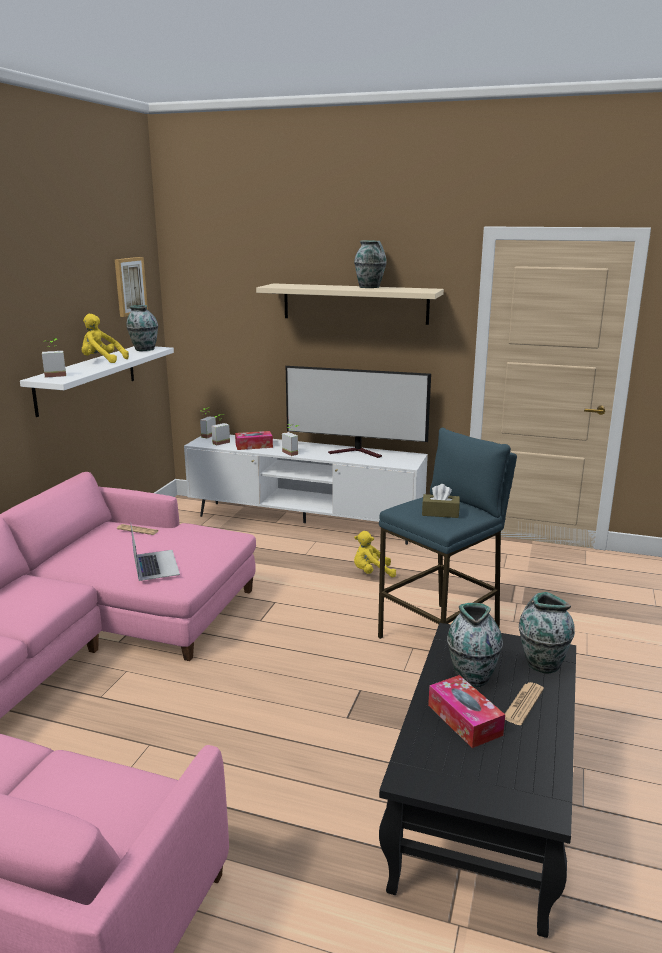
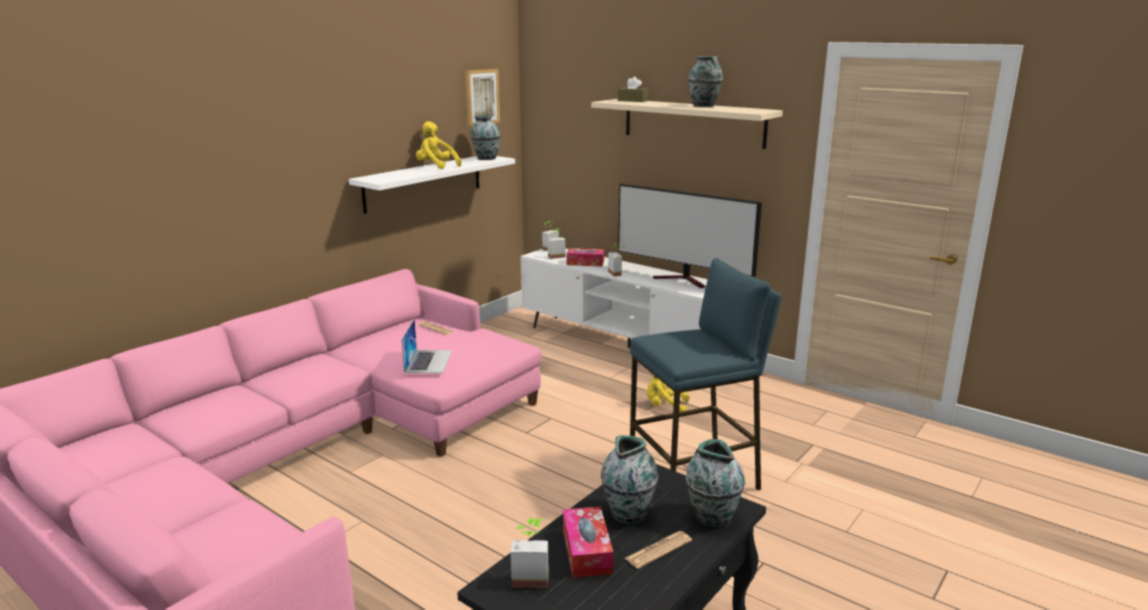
camera: 20 degrees right, 0 degrees up
potted plant [42,338,66,378] -> potted plant moved to [511,518,549,588]
brown tissue box [422,484,460,518] -> brown tissue box moved to [618,77,649,102]

